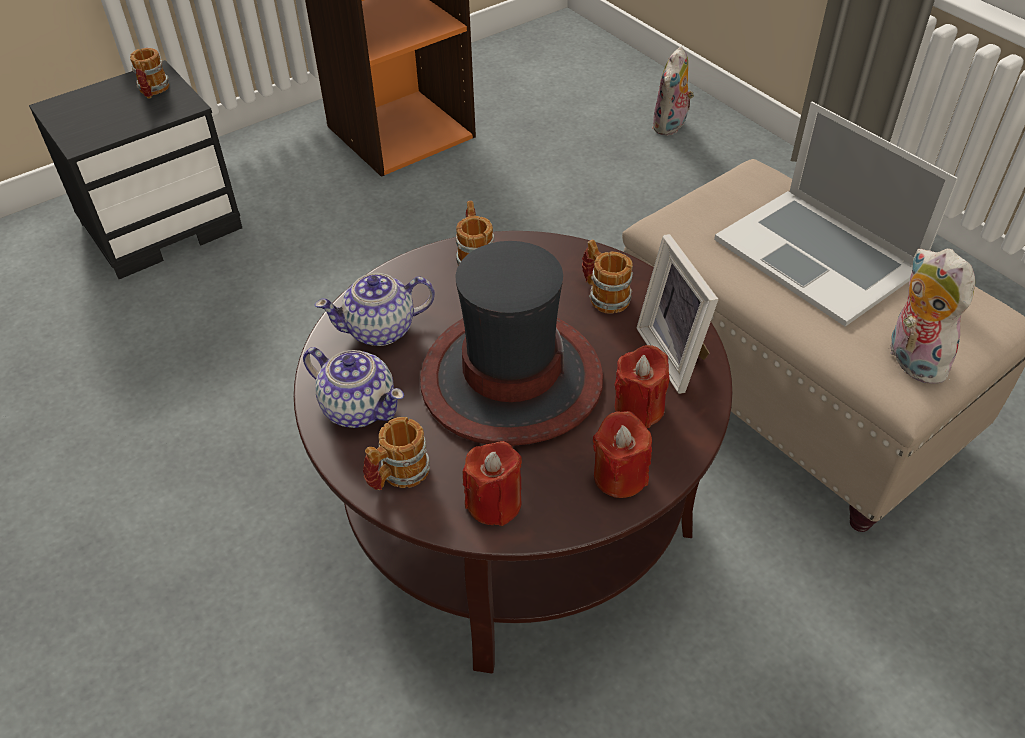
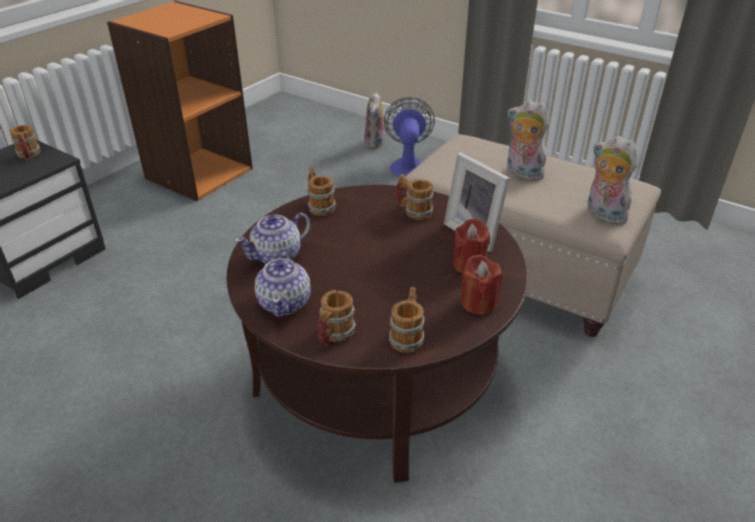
camera: 20 degrees left, 10 degrees down
teapot [303,347,404,428] -> teapot turned 75 degrees clockwise [255,248,311,317]
hat [420,241,603,446] -> none
red candle [463,441,522,526] -> mug [389,287,424,353]
laptop [714,102,958,327] -> plush toy [507,100,549,180]
none -> fan [384,97,435,176]

